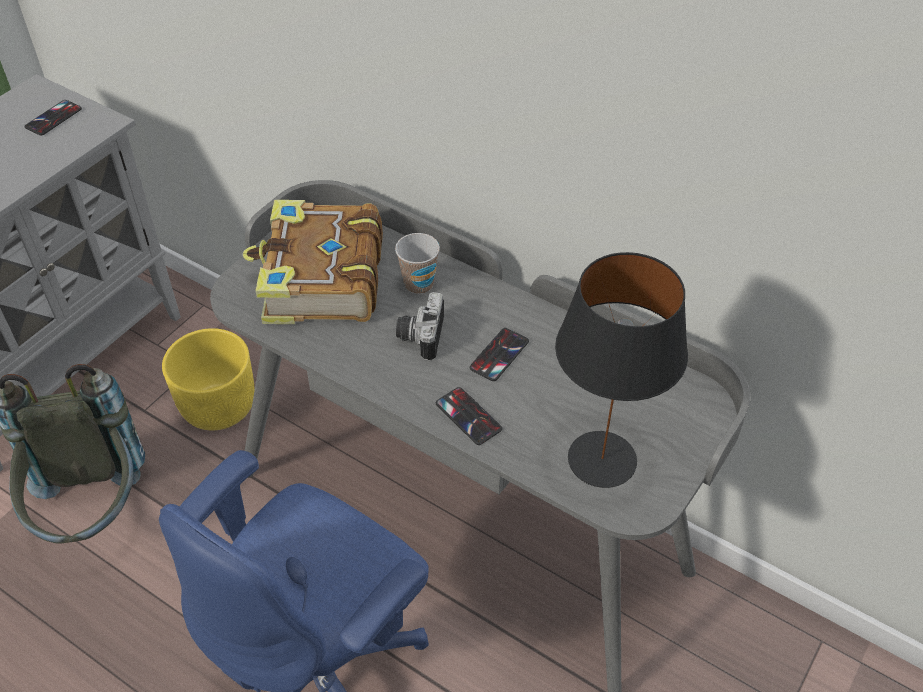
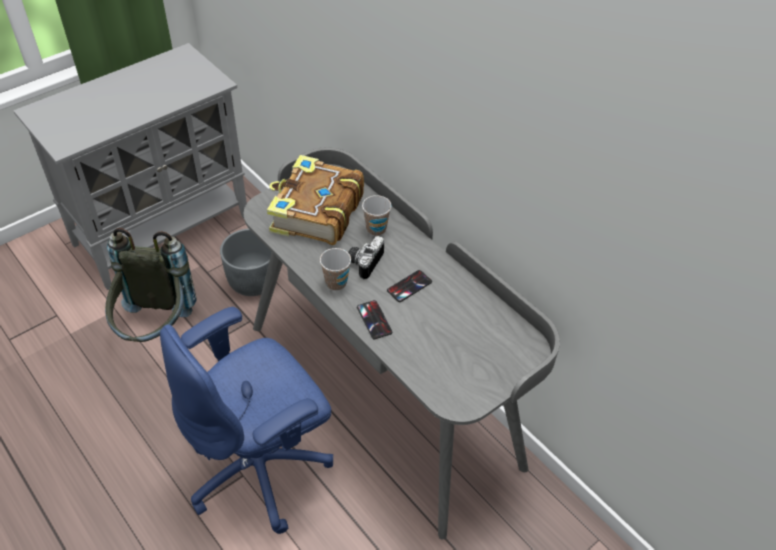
camera: 15 degrees right, 0 degrees up
phone [25,100,82,135] -> none
yellow planter [162,328,255,430] -> grey planter [220,228,272,296]
black table lamp [555,252,688,488] -> none
none -> cup [320,248,351,291]

